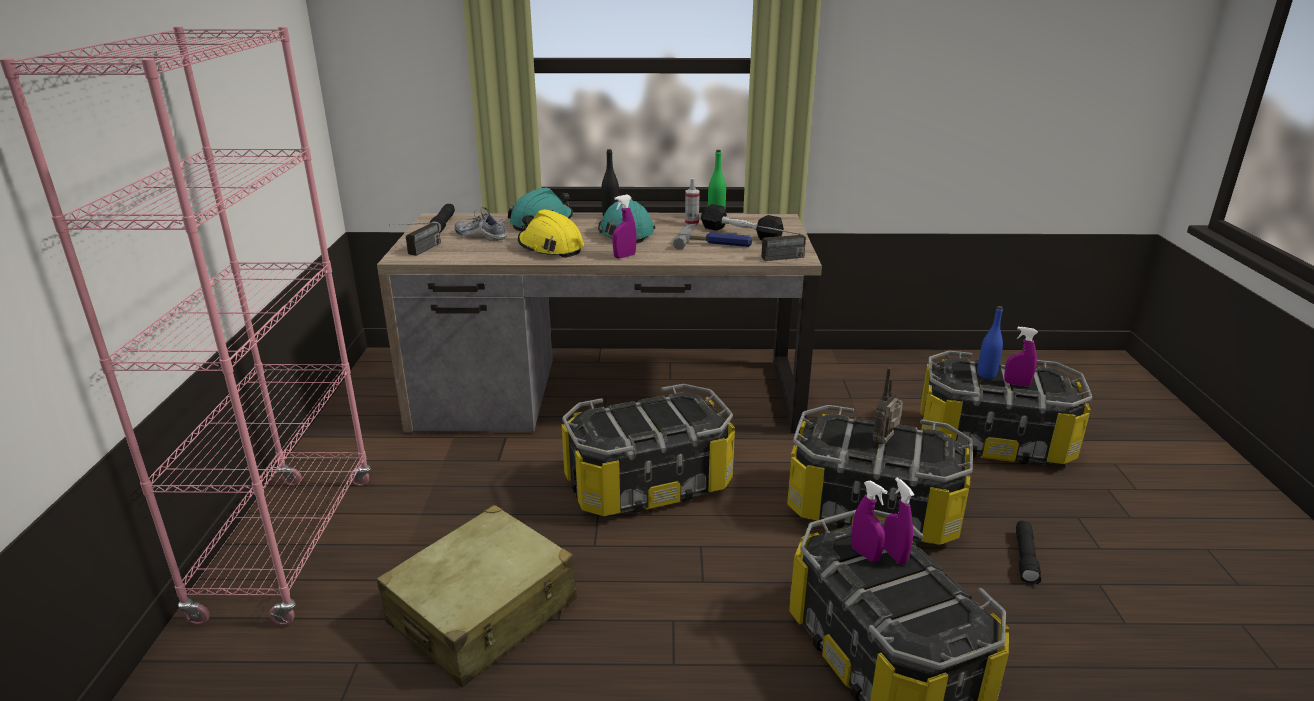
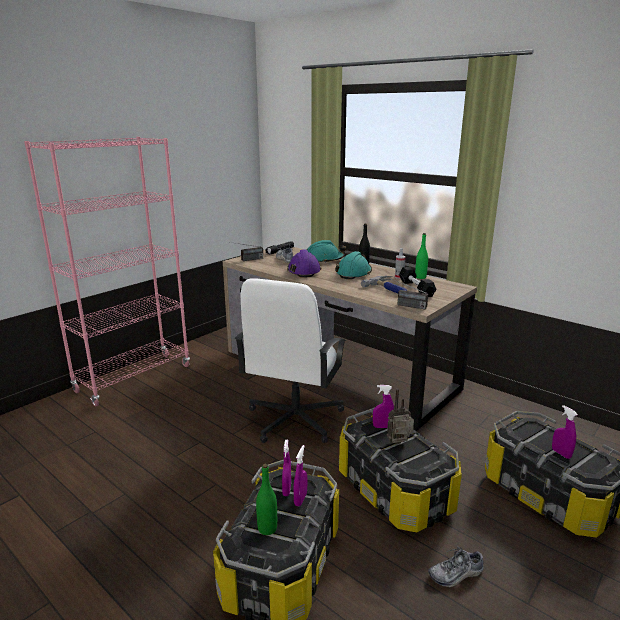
camera: 40 degrees right, 5 degrees down
beige suitcase [377,505,577,687] -> none
yellow hard hat [518,209,584,258] -> purple hard hat [287,249,321,277]
storage box [562,384,735,517] -> white office chair [235,278,347,443]
purple spray bottle [612,195,637,259] -> purple spray bottle moved to [373,385,394,428]
blue bottle [977,306,1003,379] -> none
black flashlight [1016,521,1041,584] -> shoe [428,546,484,587]
none -> green bottle [256,464,277,535]

